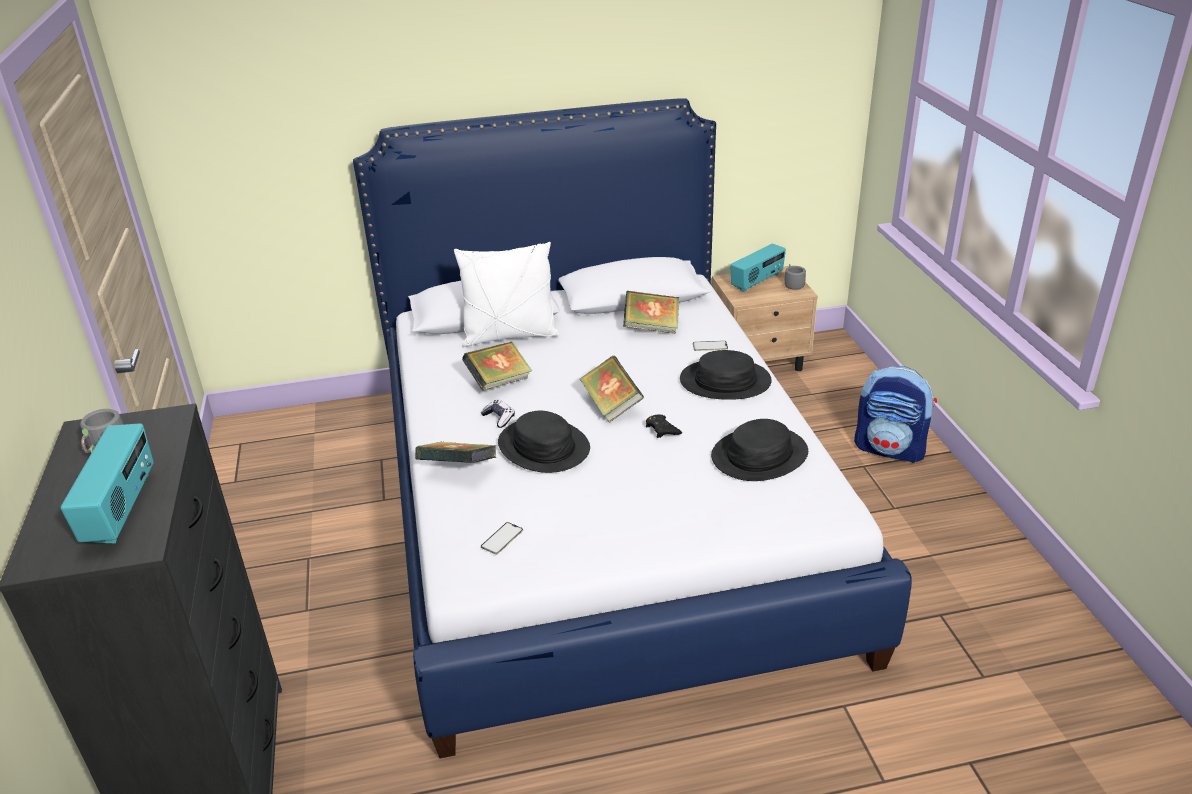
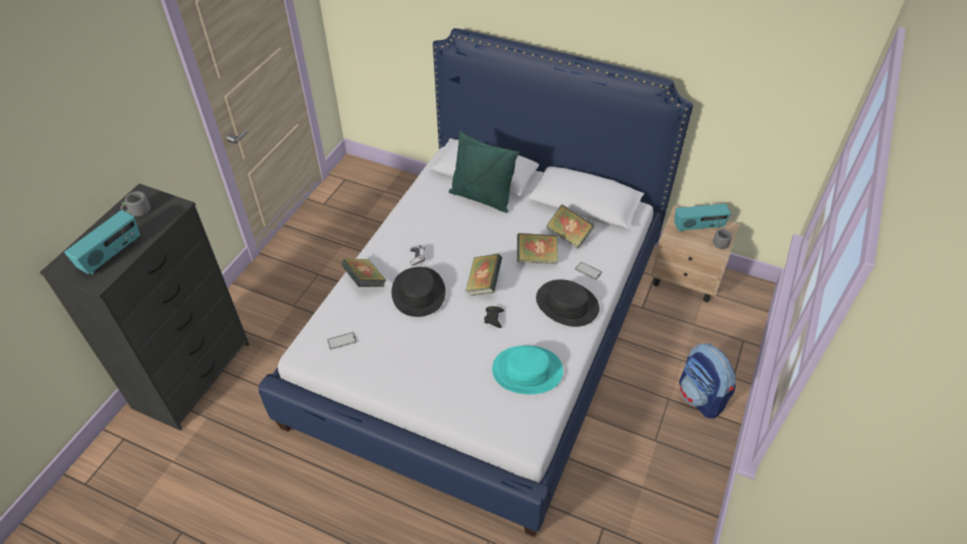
camera: 35 degrees right, 15 degrees up
white pillow [454,242,559,347] -> green pillow [449,131,520,213]
book [462,341,532,390] -> book moved to [517,233,558,264]
black hat [711,419,808,481] -> turquoise hat [492,345,563,394]

